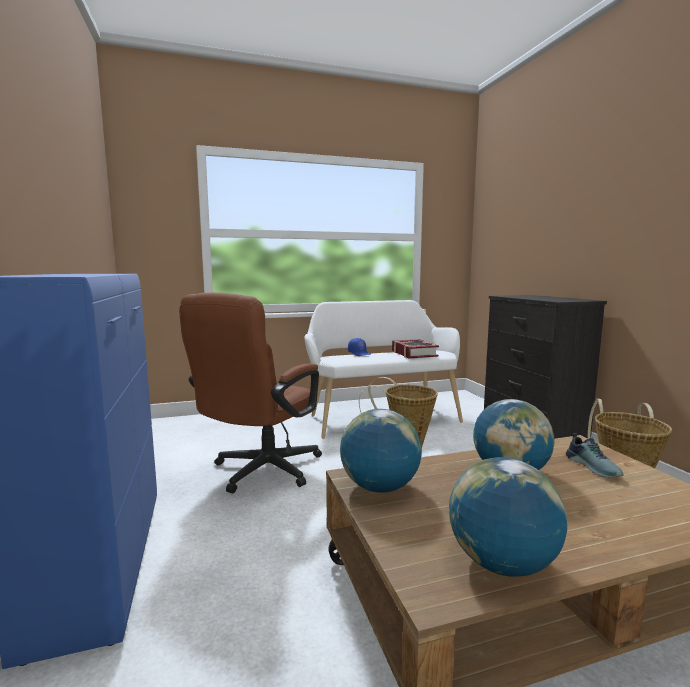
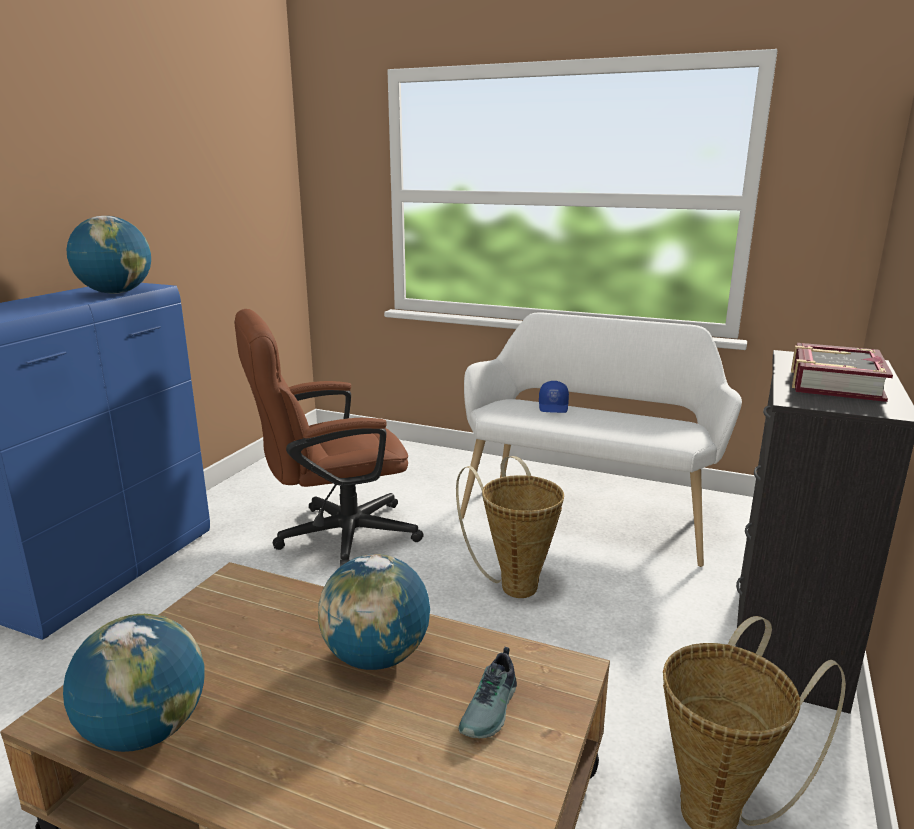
camera: 40 degrees right, 10 degrees up
globe [340,409,422,493] -> globe moved to [67,216,151,294]
book [392,339,439,358] -> book moved to [791,343,893,402]

